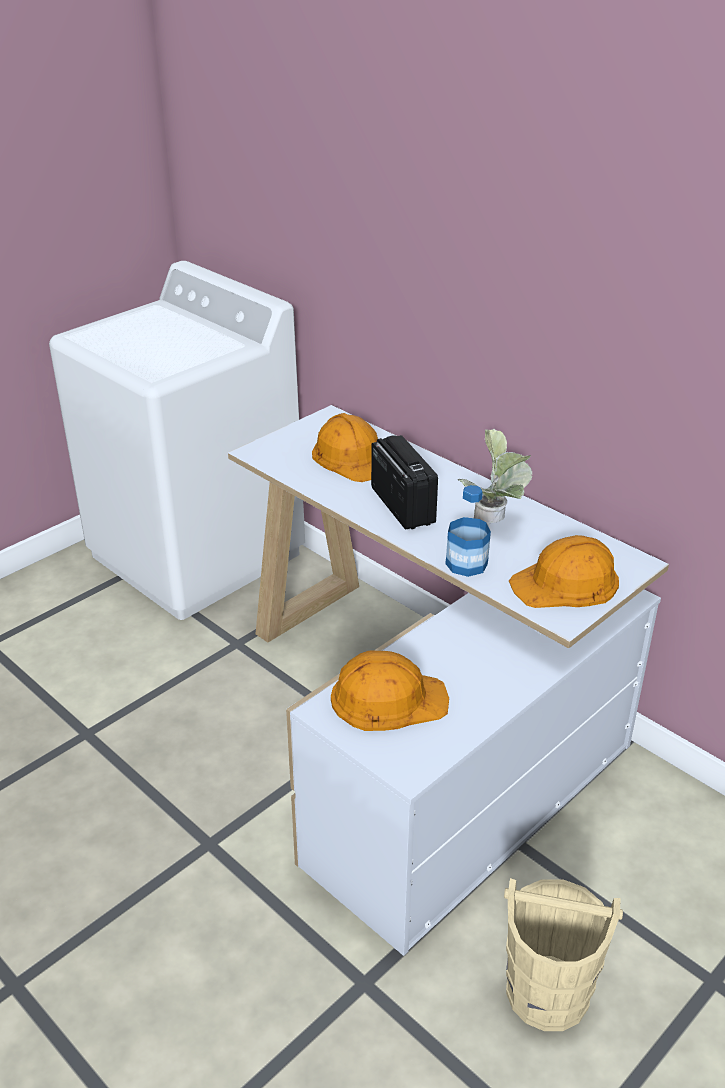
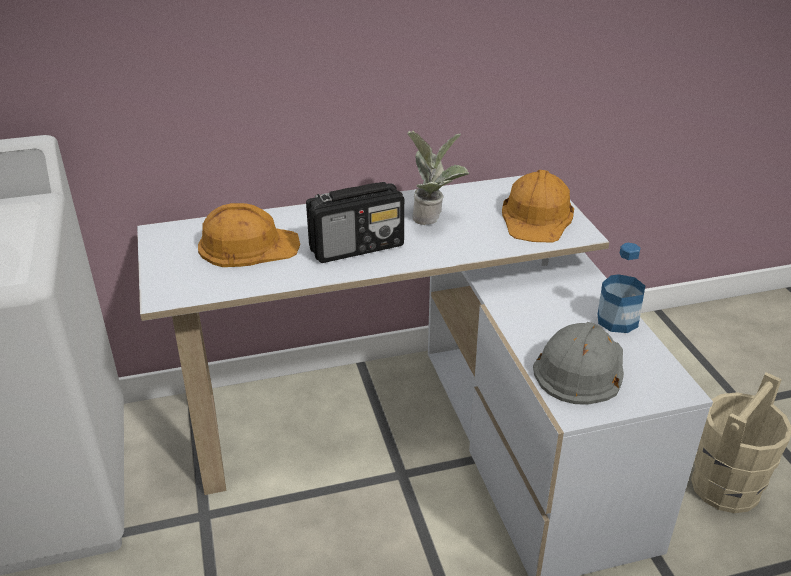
camera: 60 degrees left, 0 degrees up
orange hard hat [331,651,449,731] -> grey hard hat [533,322,624,405]
radio [371,435,438,530] -> radio turned 150 degrees clockwise [306,182,404,263]
bottle [445,485,491,577] -> bottle moved to [598,243,645,333]

